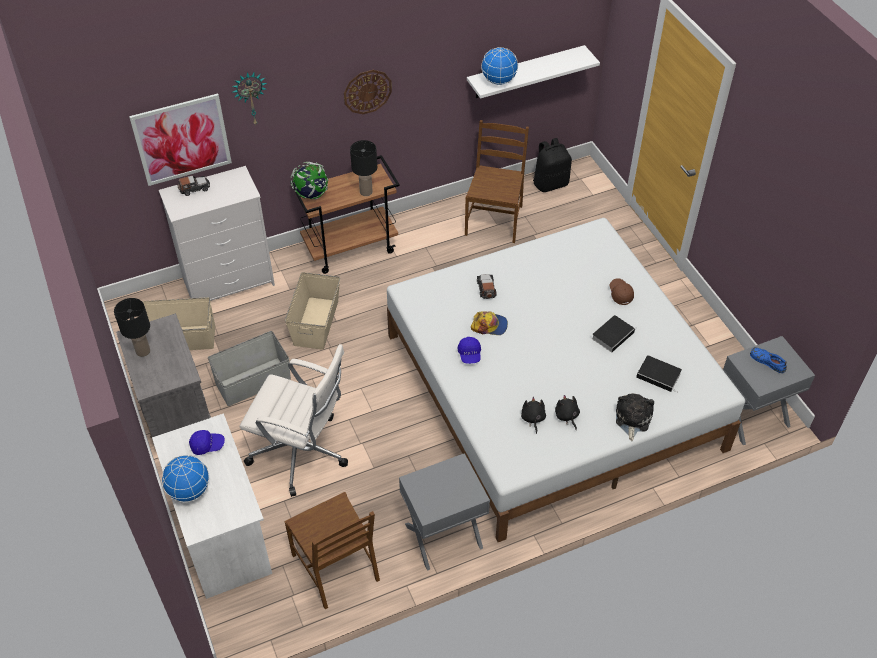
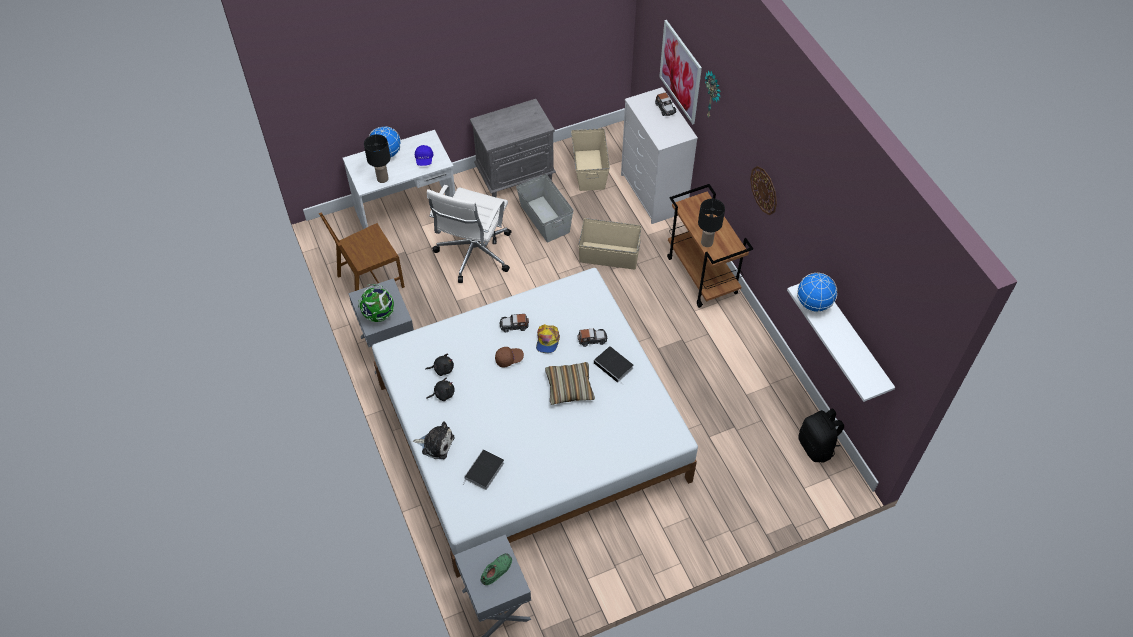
camera: 90 degrees right, 5 degrees up
black table lamp [114,298,150,357] -> black table lamp moved to [364,134,391,183]
globe [291,162,329,200] -> globe moved to [358,284,394,322]
blue cap [457,337,481,364] -> toy car [500,314,529,332]
brown chair [465,120,529,243] -> none
book [592,315,637,353] -> book moved to [594,346,634,386]
brown cap [610,278,634,305] -> brown cap moved to [495,347,524,367]
blue shoe [750,347,787,373] -> green shoe [480,553,512,585]
none -> pillow [545,362,595,405]

